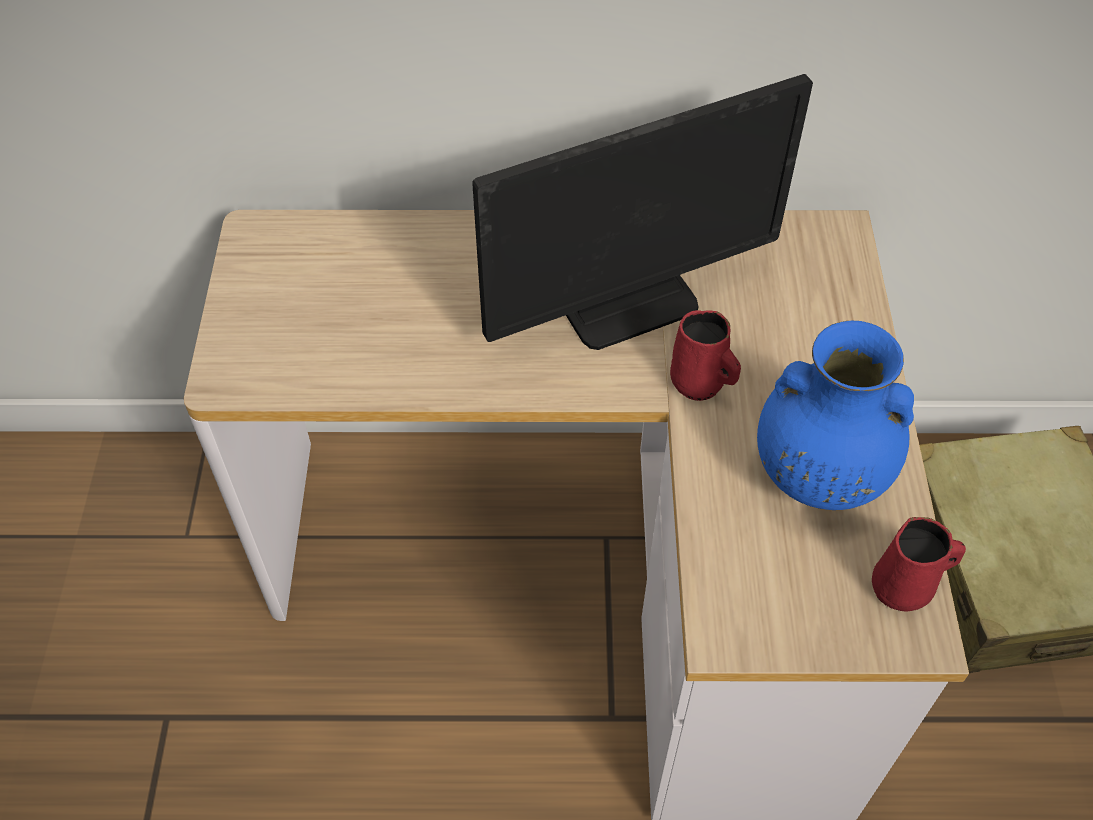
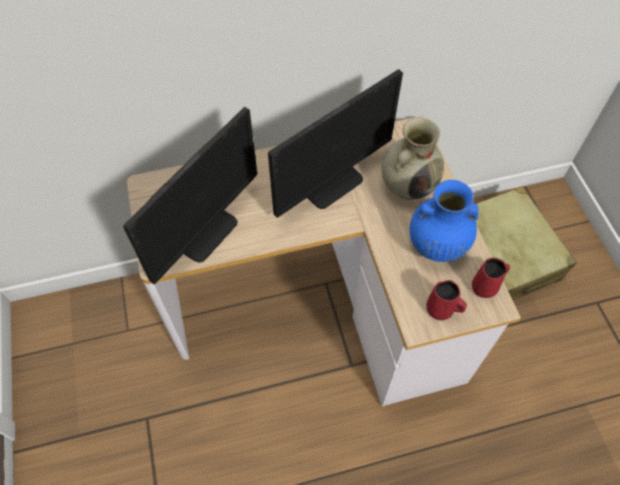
camera: 15 degrees left, 5 degrees up
red mug [670,310,741,401] -> red mug moved to [426,280,467,320]
none -> monitor [123,107,257,284]
none -> beige vase [381,118,444,200]

